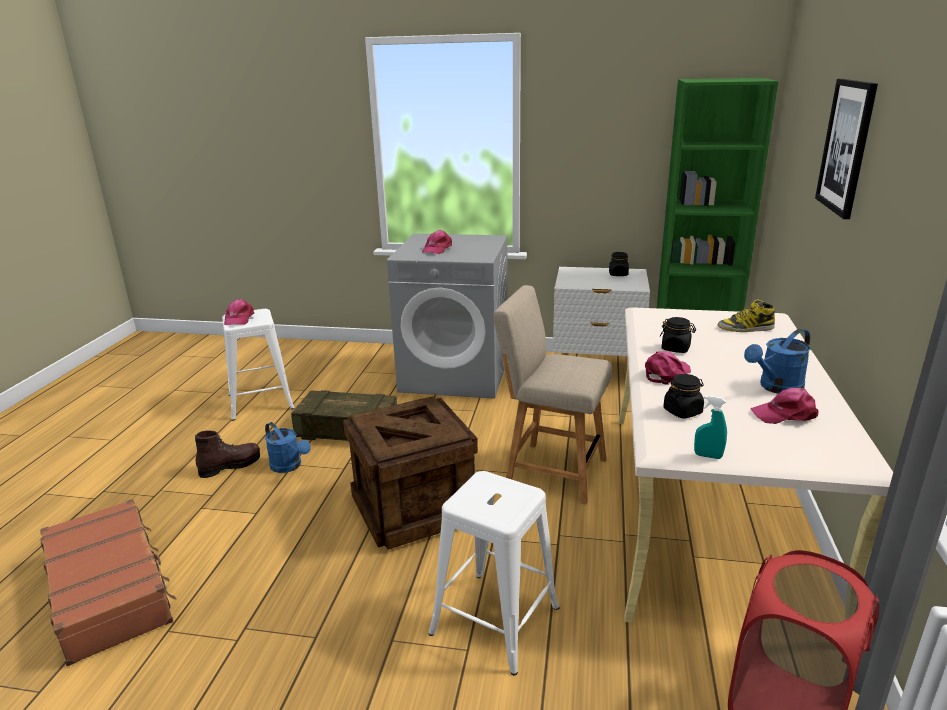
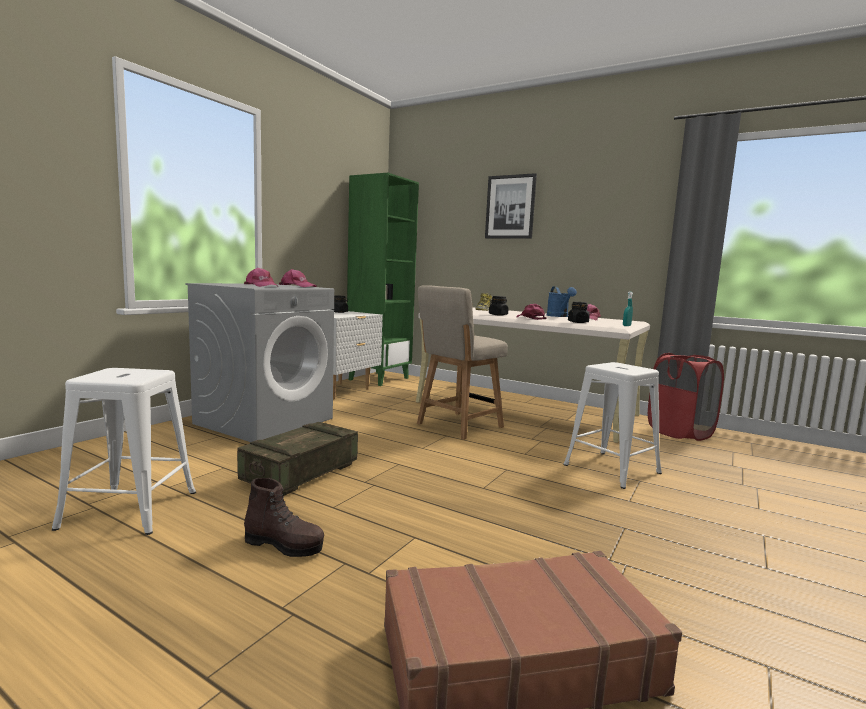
camera: 70 degrees left, 15 degrees down
brown boot [195,431,260,478] -> brown boot turned 120 degrees clockwise [244,478,324,557]
pink cap [224,299,254,325] -> pink cap moved to [279,269,317,287]
blue watering can [265,422,311,473] -> none
crate [343,397,478,549] -> none

